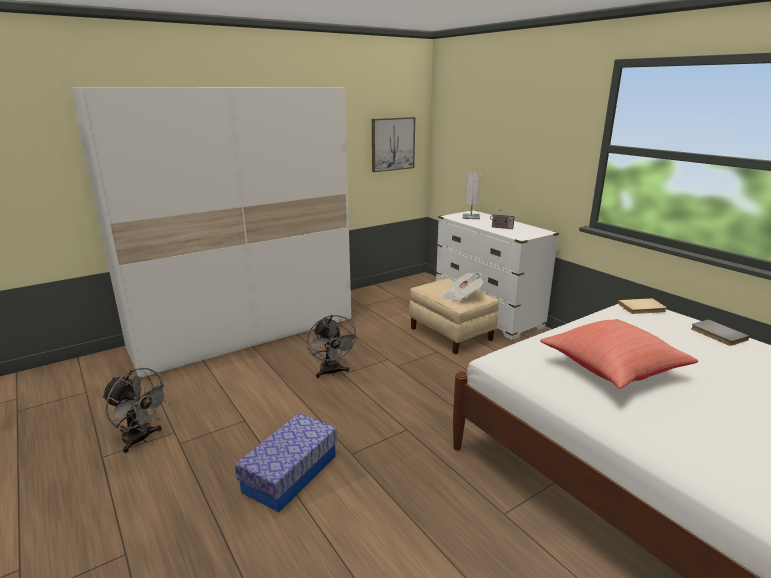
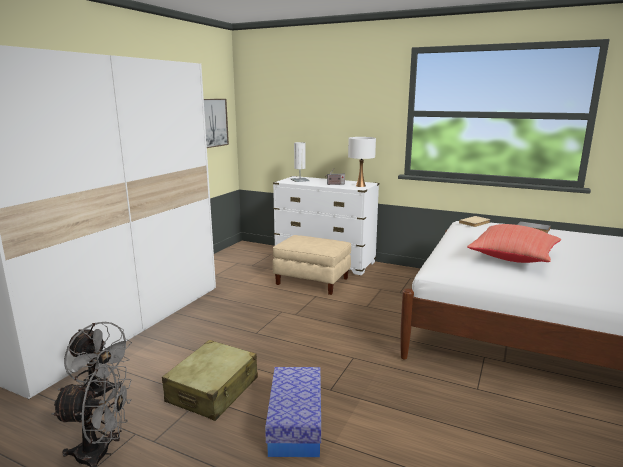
camera: 30 degrees left, 5 degrees down
grey fan [307,315,359,378] -> grey fan moved to [64,322,132,398]
newspaper [442,272,483,301] -> none
none -> beige suitcase [162,340,258,421]
none -> white table lamp [348,137,376,187]

